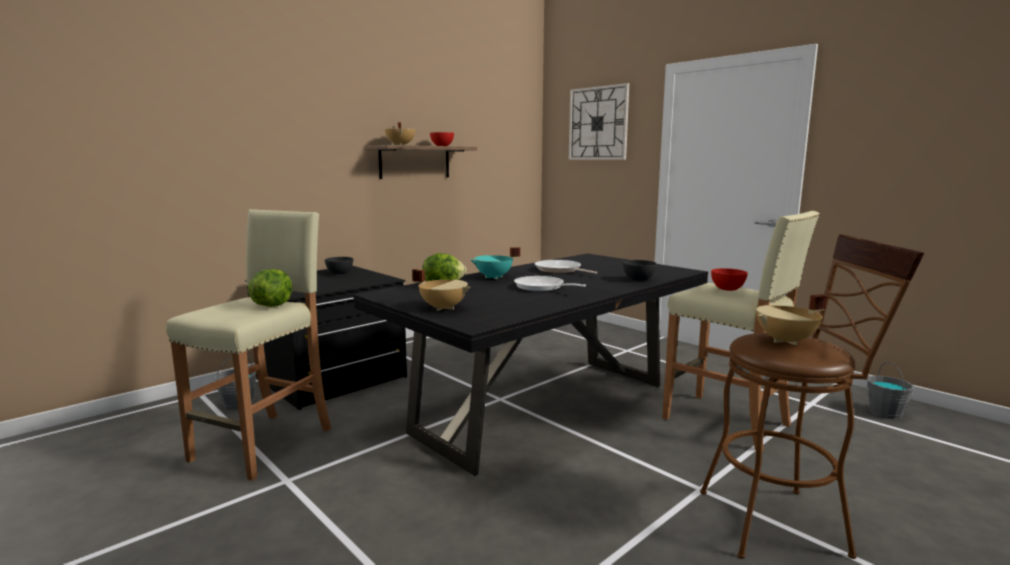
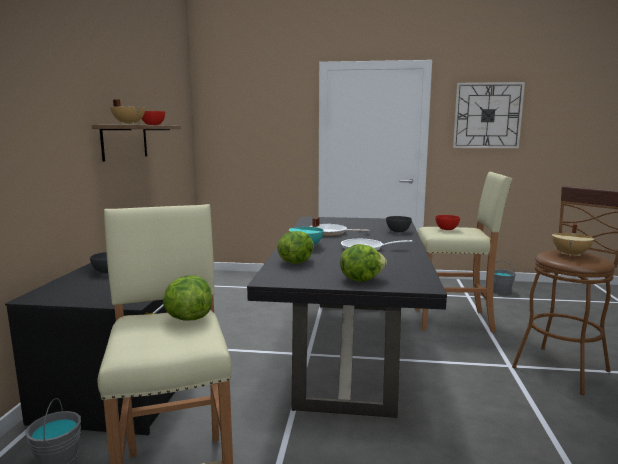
camera: 40 degrees left, 0 degrees up
beige cooking pot [412,269,470,311] -> lettuce [340,244,387,281]
wall clock [569,83,629,160] -> wall clock moved to [453,82,525,148]

